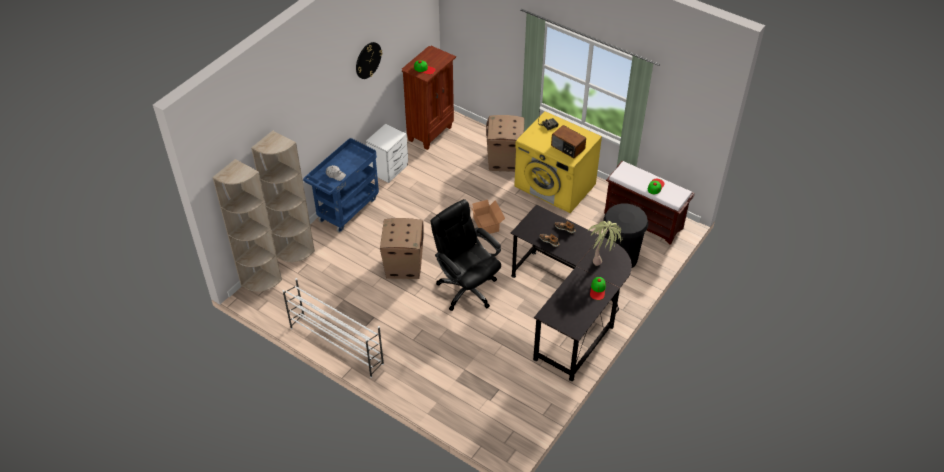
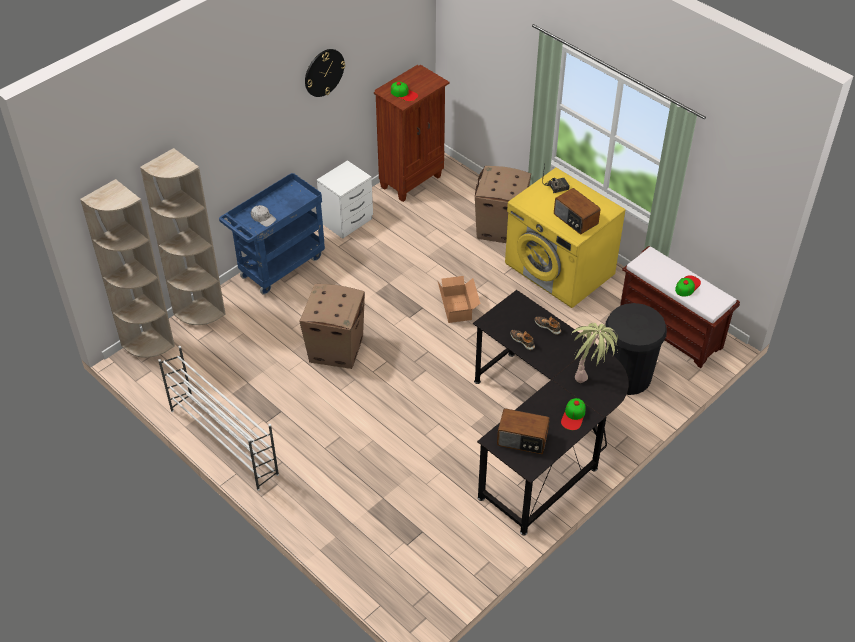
camera: 10 degrees right, 0 degrees up
black office chair [430,199,501,311] -> none
none -> radio [497,408,550,454]

